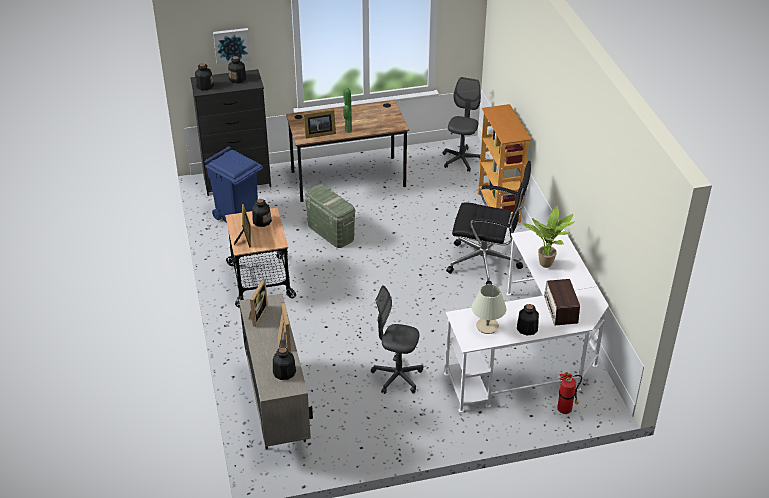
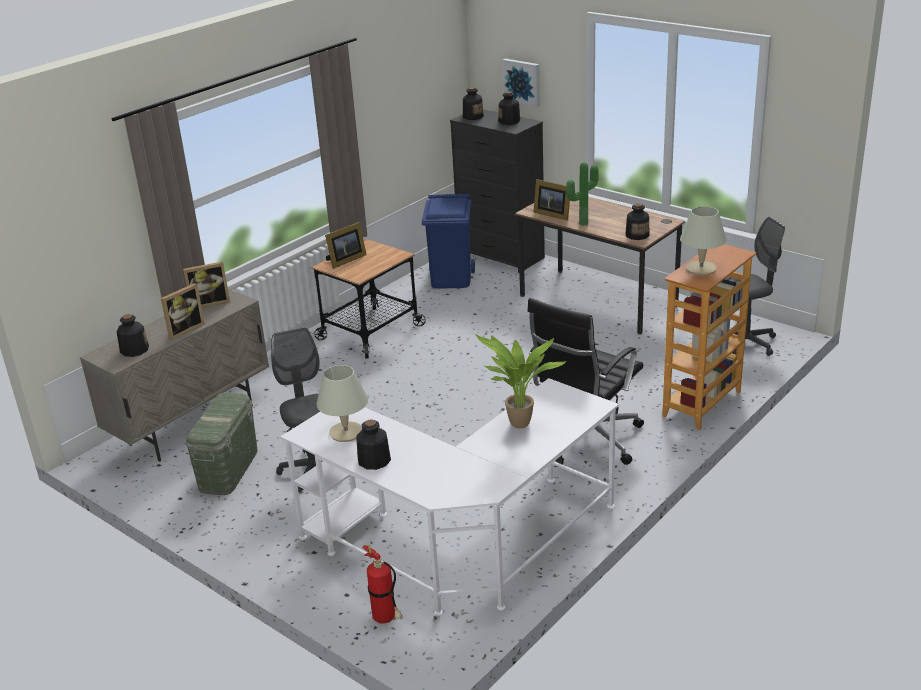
camera: 55 degrees right, 10 degrees down
bottle [252,199,272,227] -> bottle moved to [626,203,650,240]
green storage box [305,184,356,248] -> green storage box moved to [186,393,258,495]
black office chair [446,161,531,285] -> black office chair turned 60 degrees clockwise [527,298,644,467]
radio [544,279,580,325] -> none
none -> beige table lamp [680,206,726,275]

